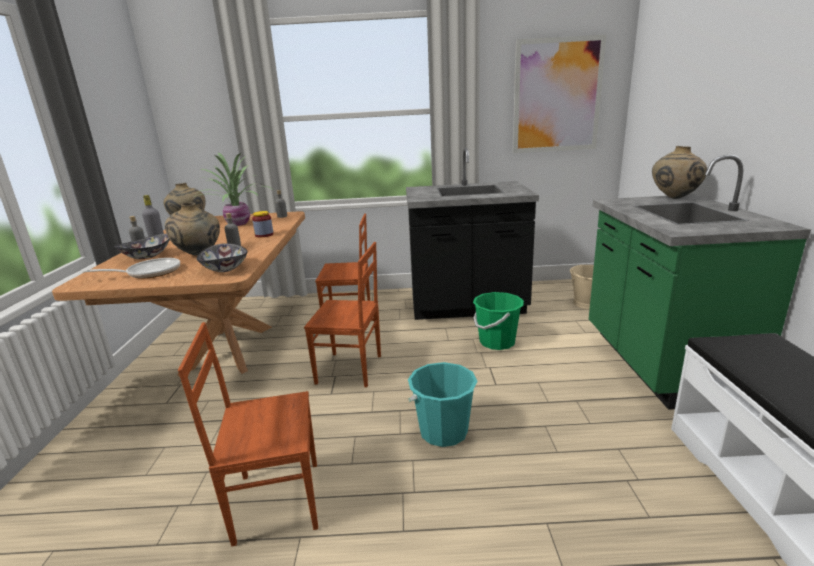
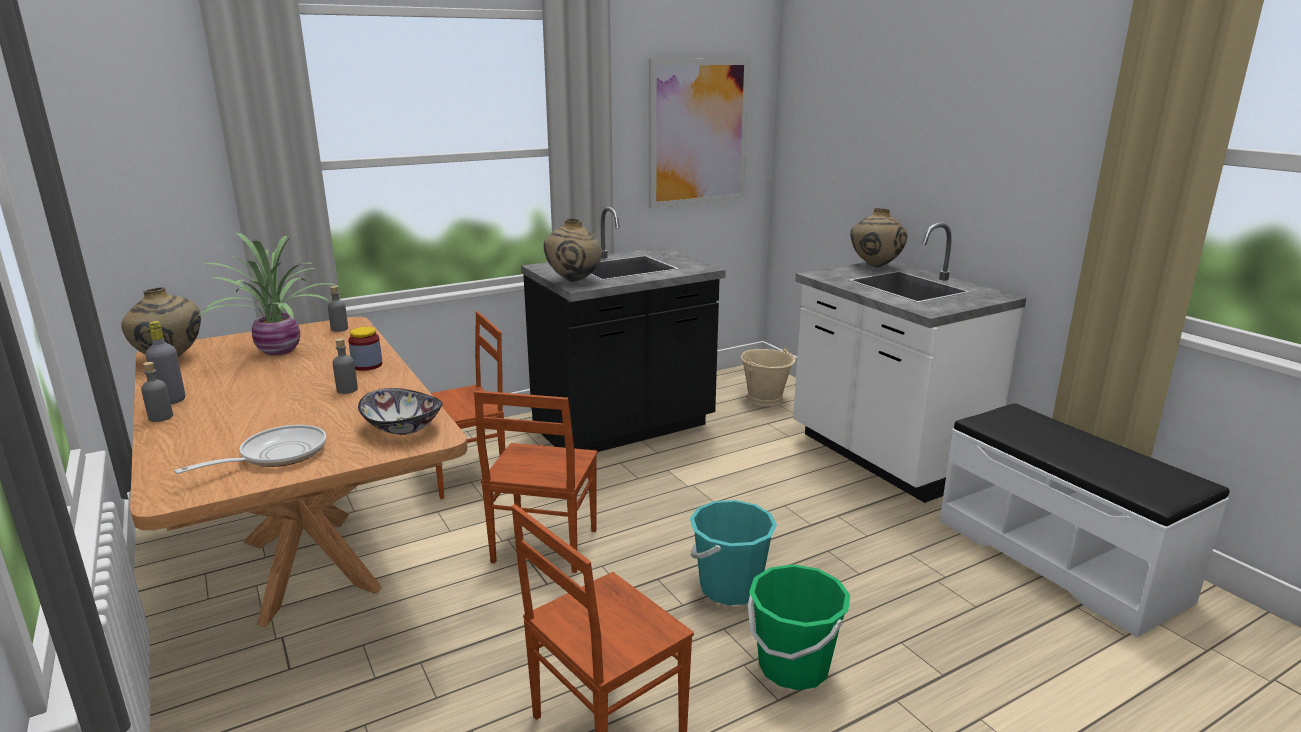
camera: 30 degrees left, 0 degrees up
bowl [114,234,170,259] -> none
beige vase [165,202,220,256] -> beige vase moved to [544,218,602,282]
brown chair [304,242,381,387] -> brown chair turned 120 degrees clockwise [474,391,597,573]
green bucket [473,292,524,350] -> green bucket moved to [748,564,850,690]
green counter [589,155,811,410] -> white counter [793,222,1026,503]

